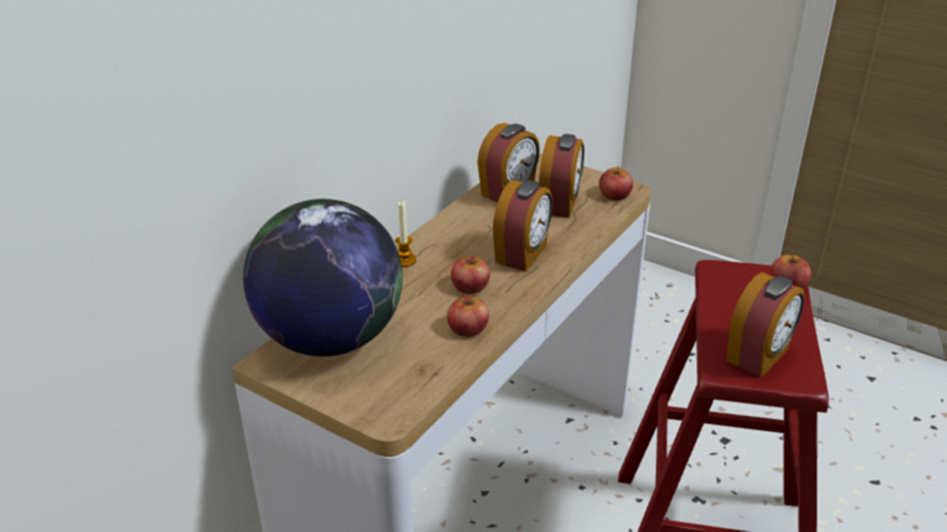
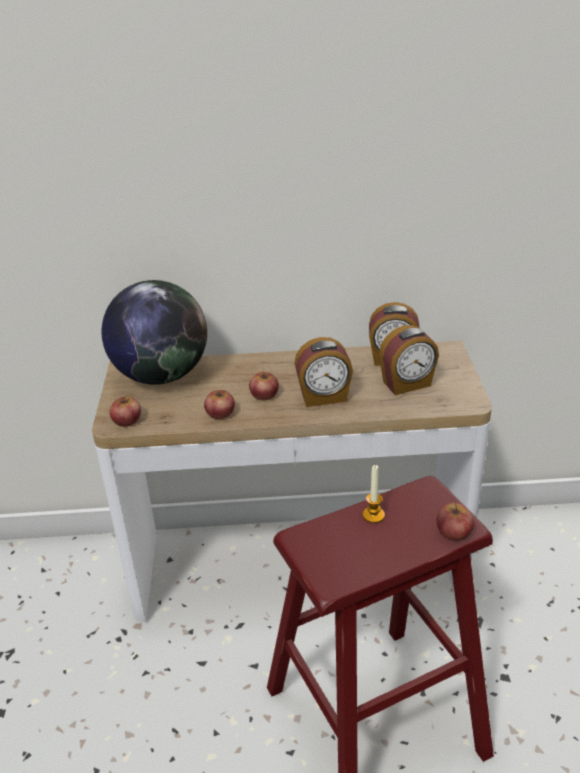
camera: 55 degrees right, 0 degrees up
candle [395,201,416,267] -> candle moved to [363,465,385,523]
apple [599,166,633,200] -> apple moved to [110,396,141,427]
alarm clock [727,272,805,378] -> none

